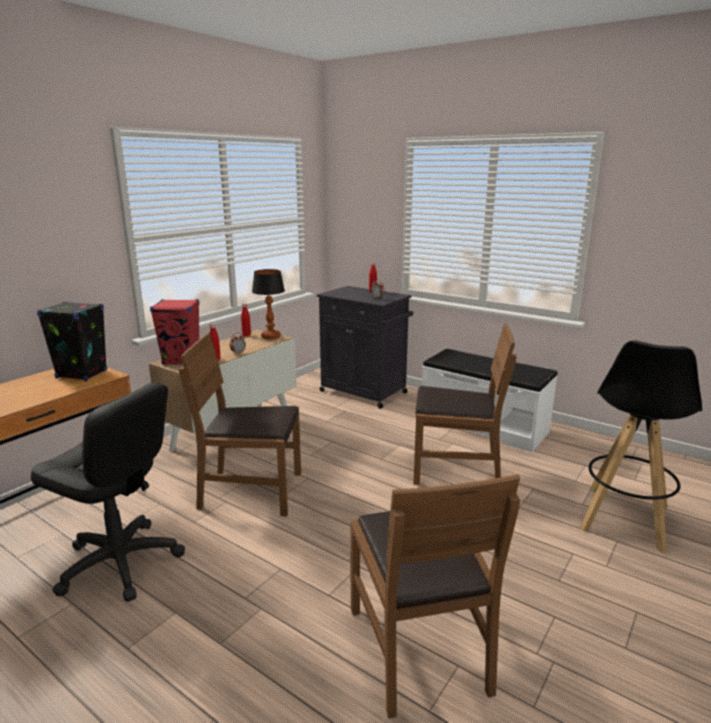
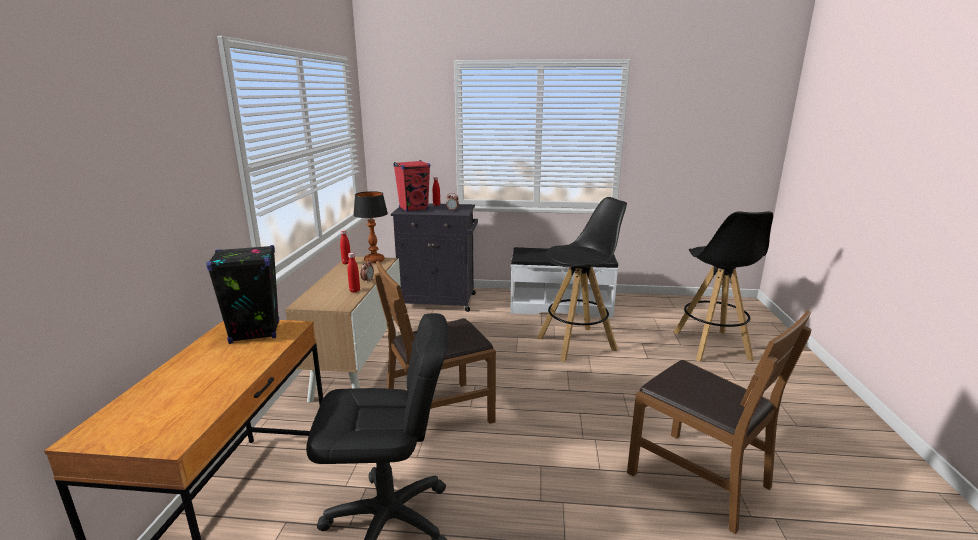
camera: 30 degrees left, 0 degrees up
red speaker [150,299,199,365] -> red speaker moved to [393,160,430,212]
brown chair [413,323,516,485] -> black stool [537,197,627,362]

